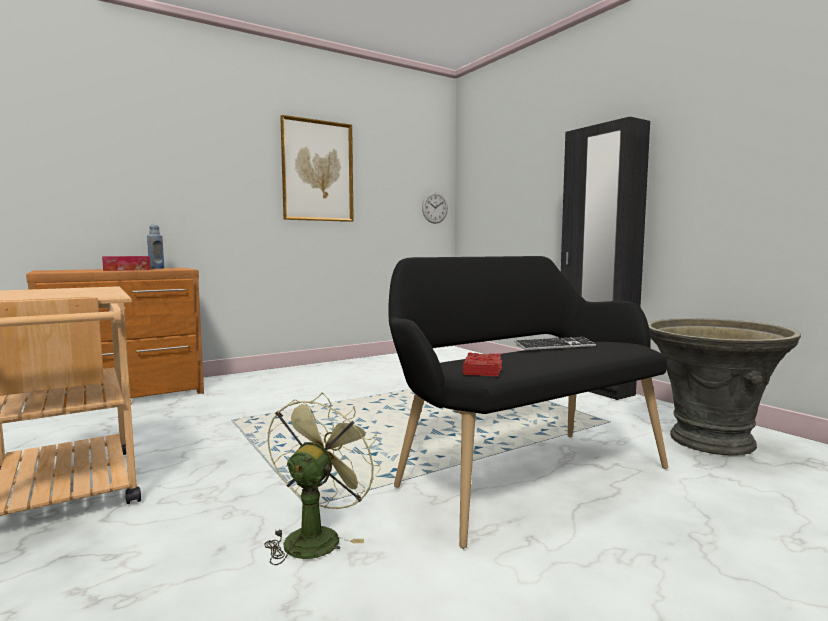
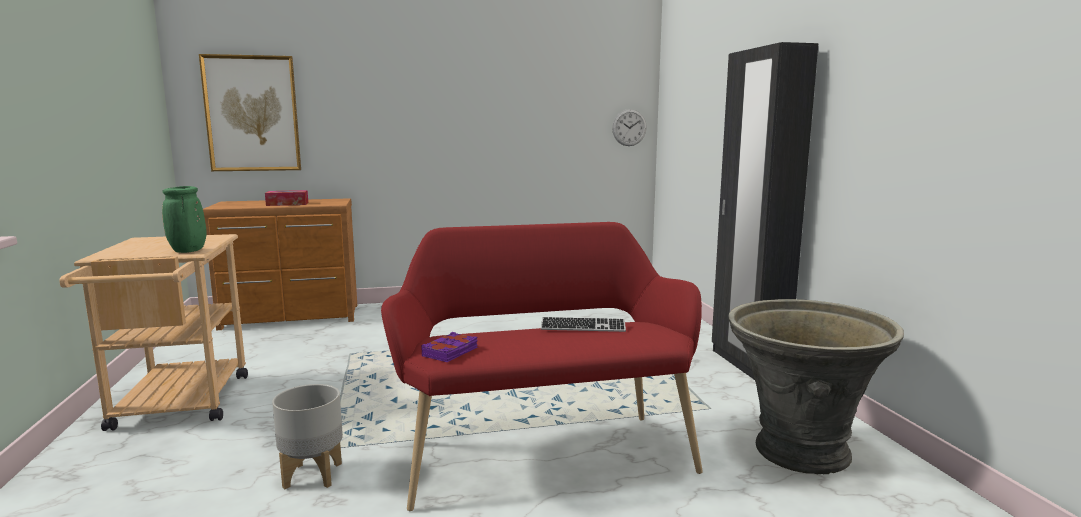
camera: 20 degrees right, 5 degrees up
blue bottle [147,225,164,269] -> none
green fan [264,393,381,565] -> grey planter [272,384,343,489]
picture [280,115,354,222] -> picture moved to [199,54,301,171]
black bench [389,256,668,549] -> red bench [381,222,703,511]
red book [463,352,502,376] -> purple book [421,332,478,362]
none -> green vase [162,186,207,253]

